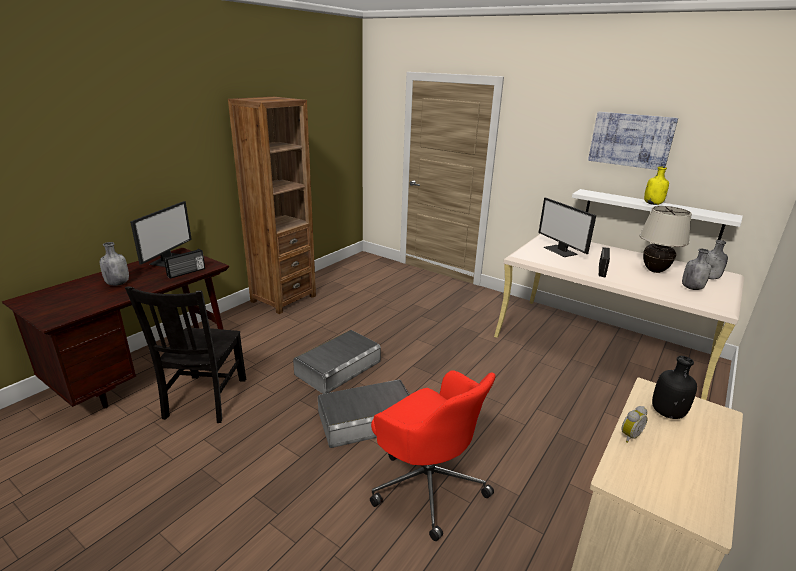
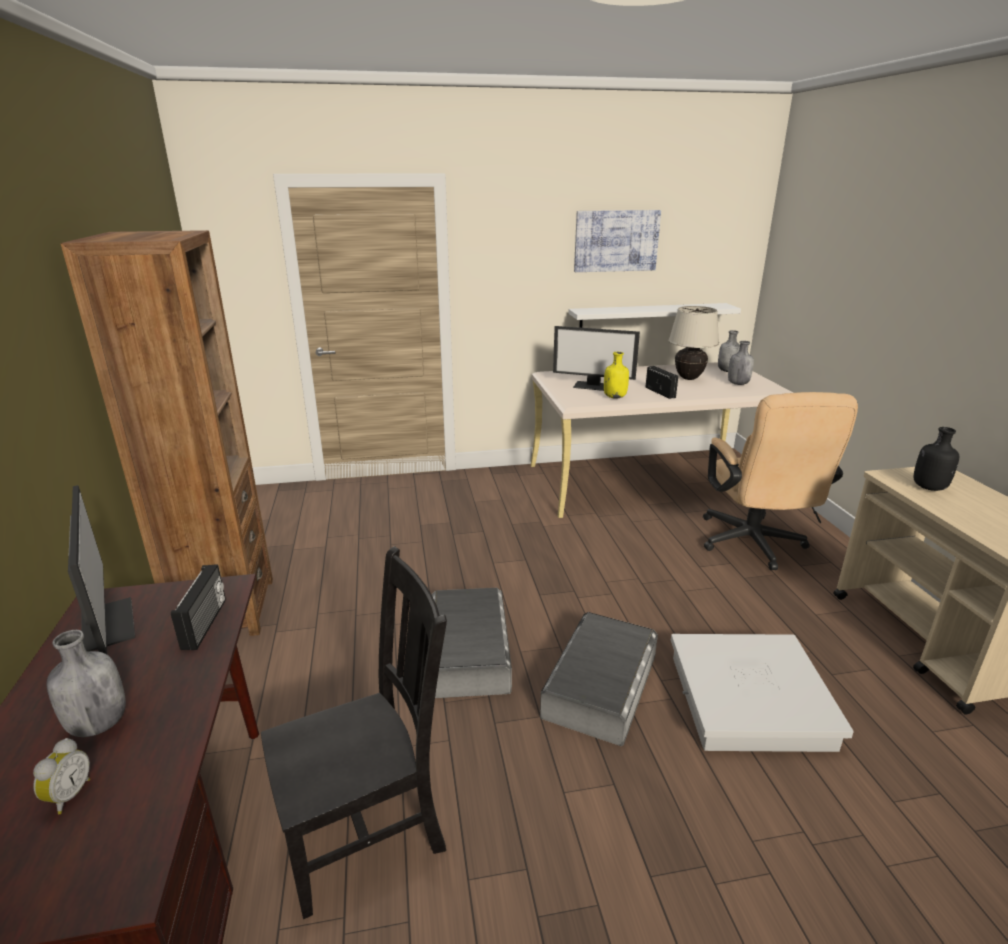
camera: 45 degrees left, 0 degrees up
black chair [125,286,246,423] -> black chair turned 75 degrees counterclockwise [261,546,447,919]
red office chair [370,370,495,541] -> white storage box [671,634,854,752]
alarm clock [621,406,648,443] -> alarm clock moved to [33,738,90,814]
yellow bottle [644,166,669,205] -> yellow bottle moved to [604,352,629,398]
none -> beige office chair [703,392,858,570]

